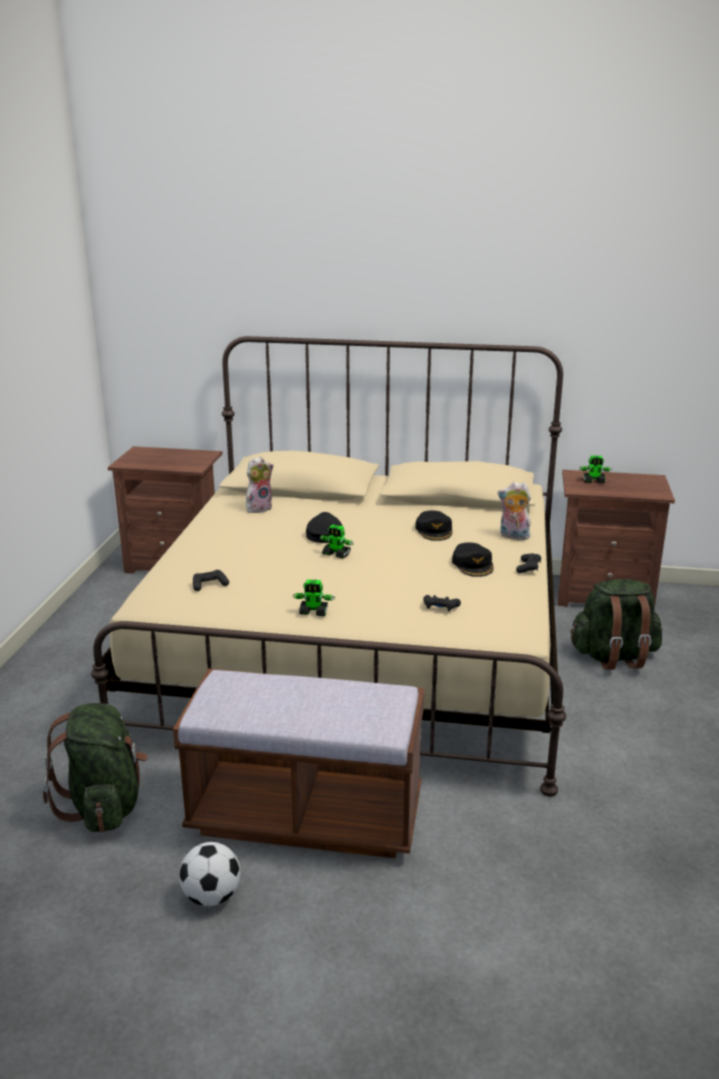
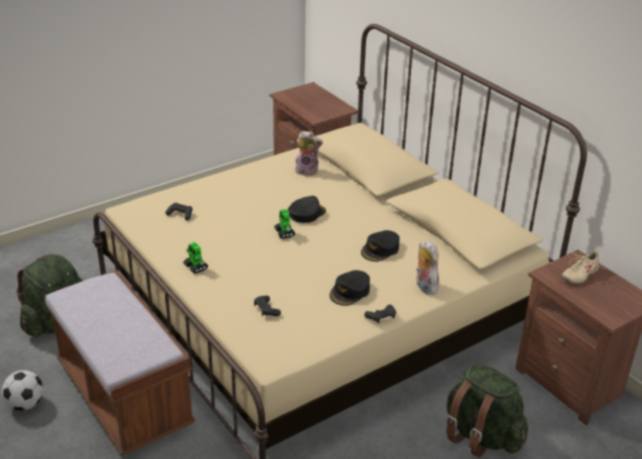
camera: 45 degrees right, 10 degrees up
toy robot [580,456,612,483] -> beige shoe [561,251,602,284]

